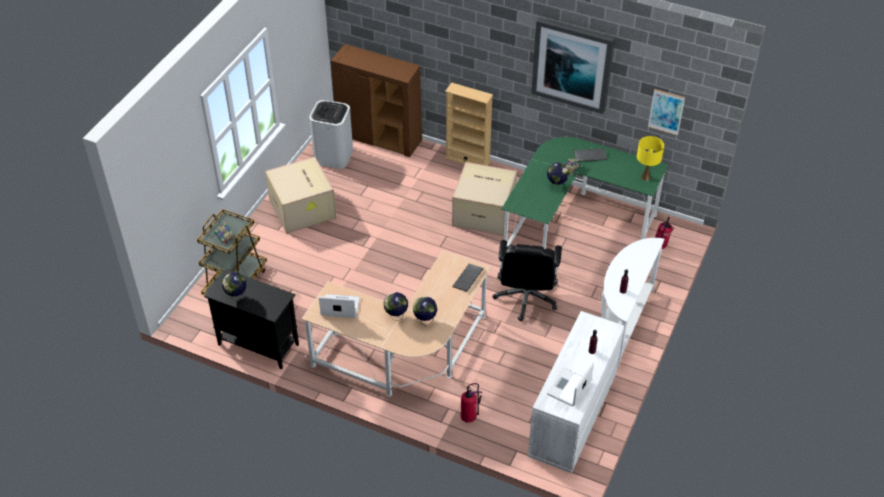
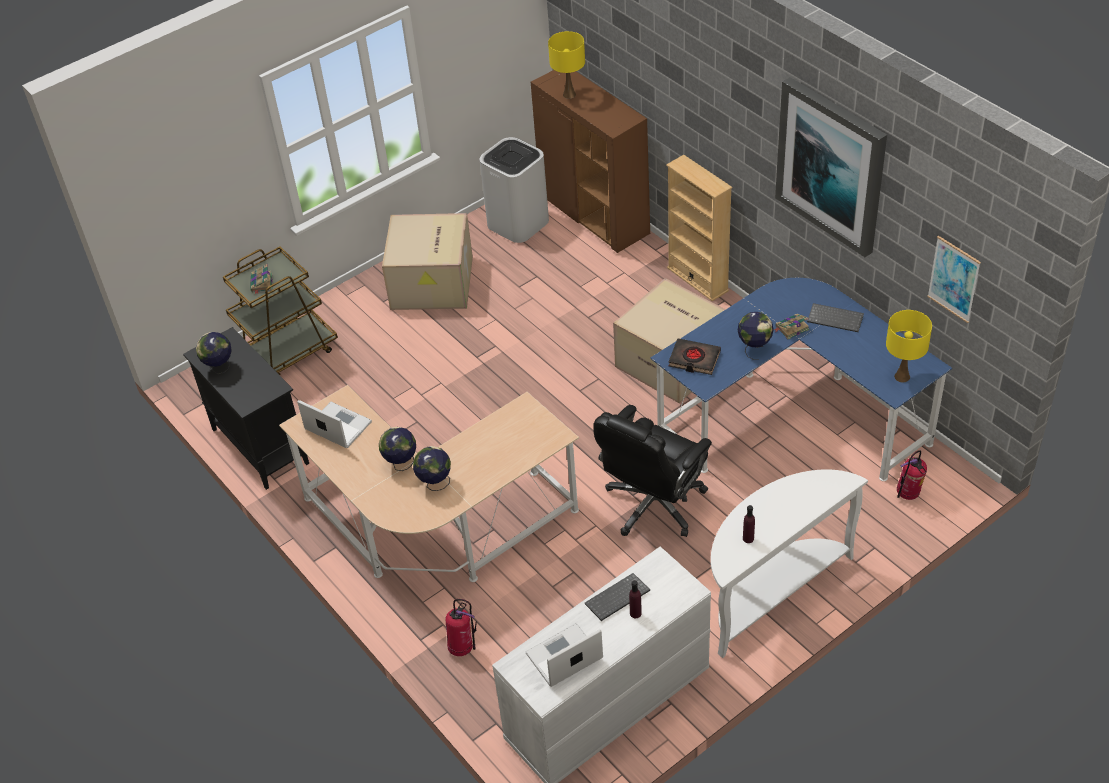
camera: 30 degrees right, 0 degrees up
keyboard [452,264,483,292] -> keyboard moved to [585,573,650,621]
green desk [501,137,668,249] -> blue desk [650,278,952,481]
none -> yellow table lamp [548,31,585,99]
none -> black book [668,338,721,375]

